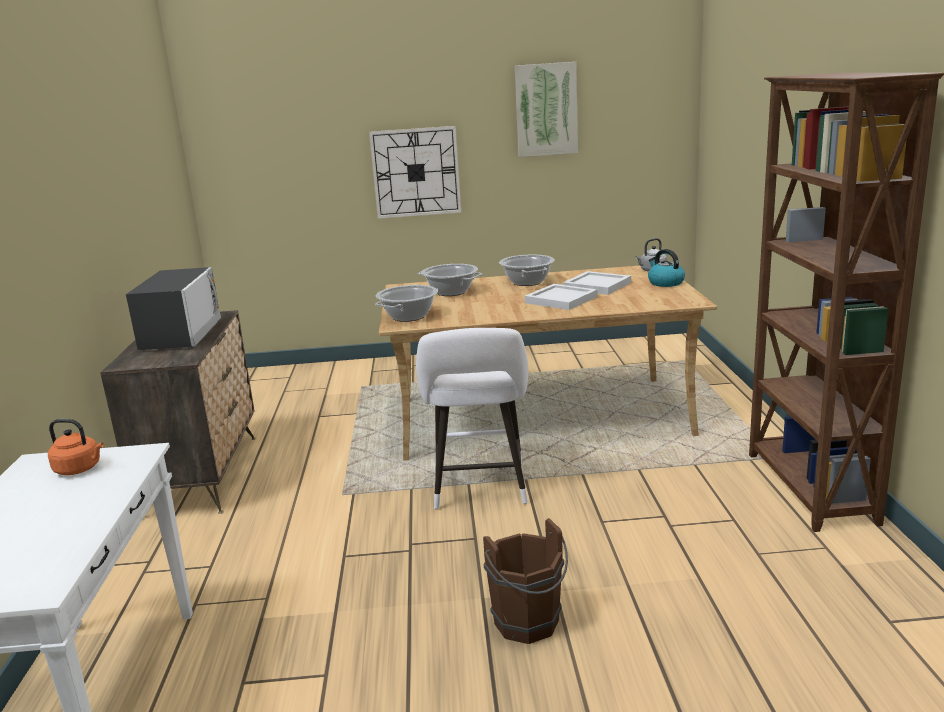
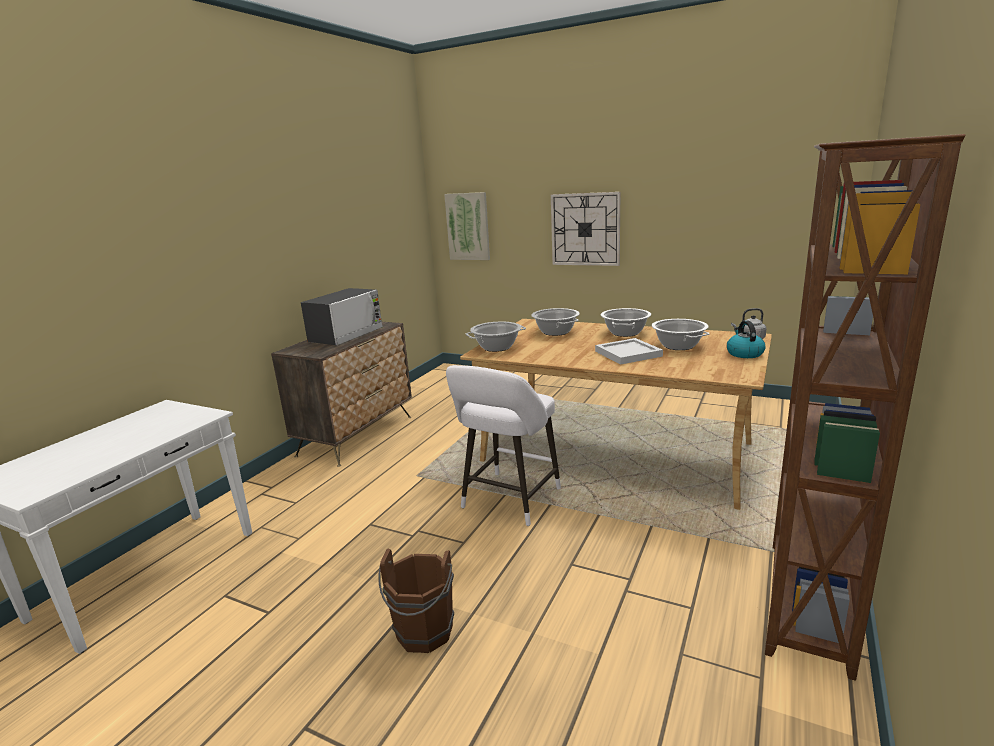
camera: 30 degrees right, 0 degrees up
orange kettle [48,419,103,475] -> none
picture [515,62,578,157] -> picture moved to [444,192,490,260]
white tray [563,271,631,295] -> cooking pot [652,319,710,350]

